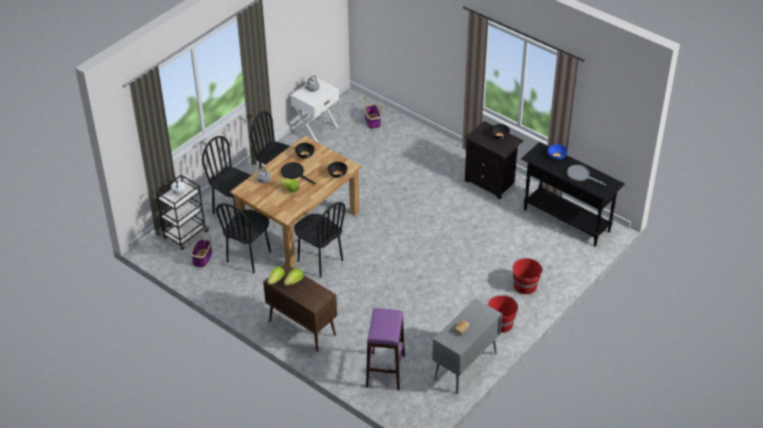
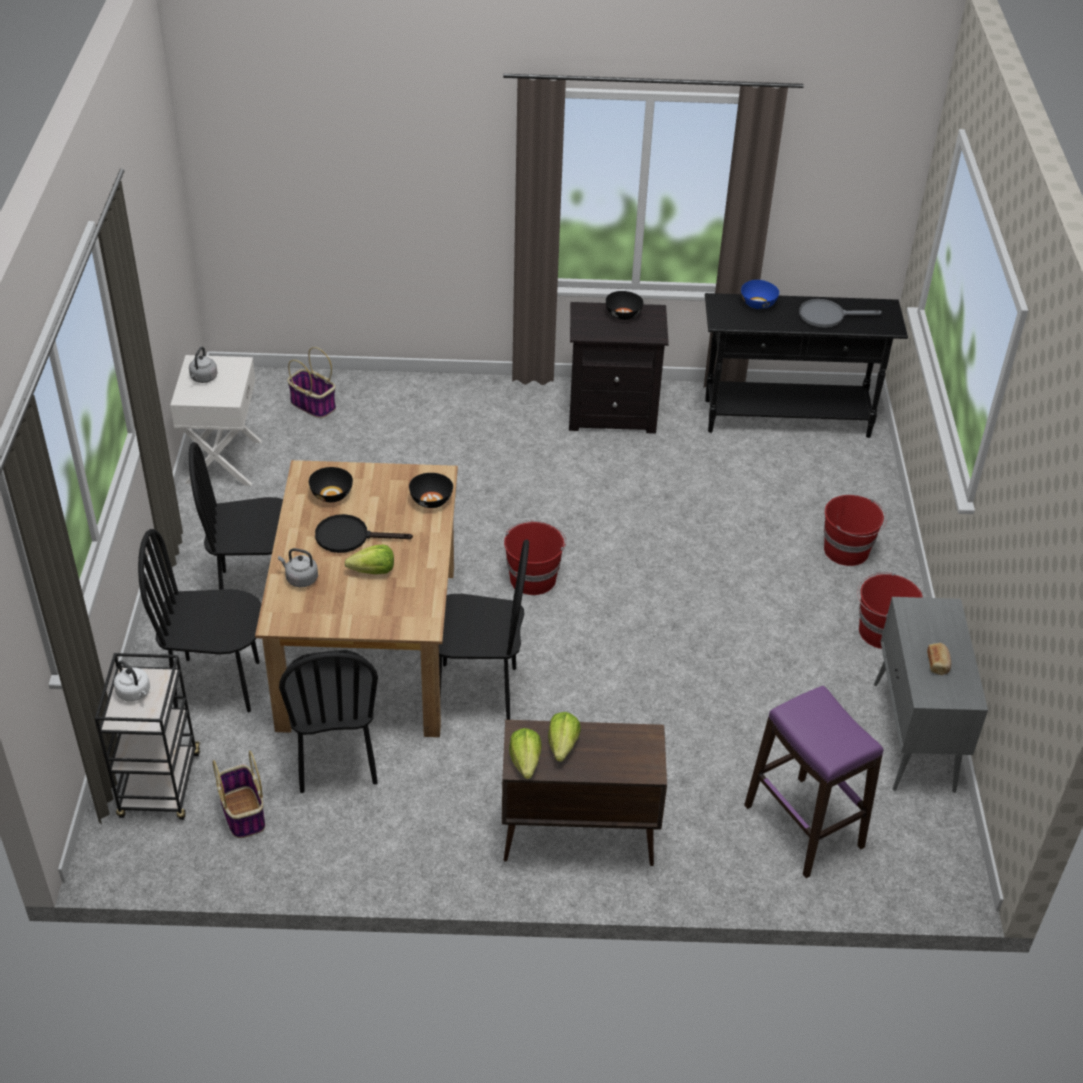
camera: 40 degrees left, 0 degrees up
none -> red bucket [504,521,566,595]

